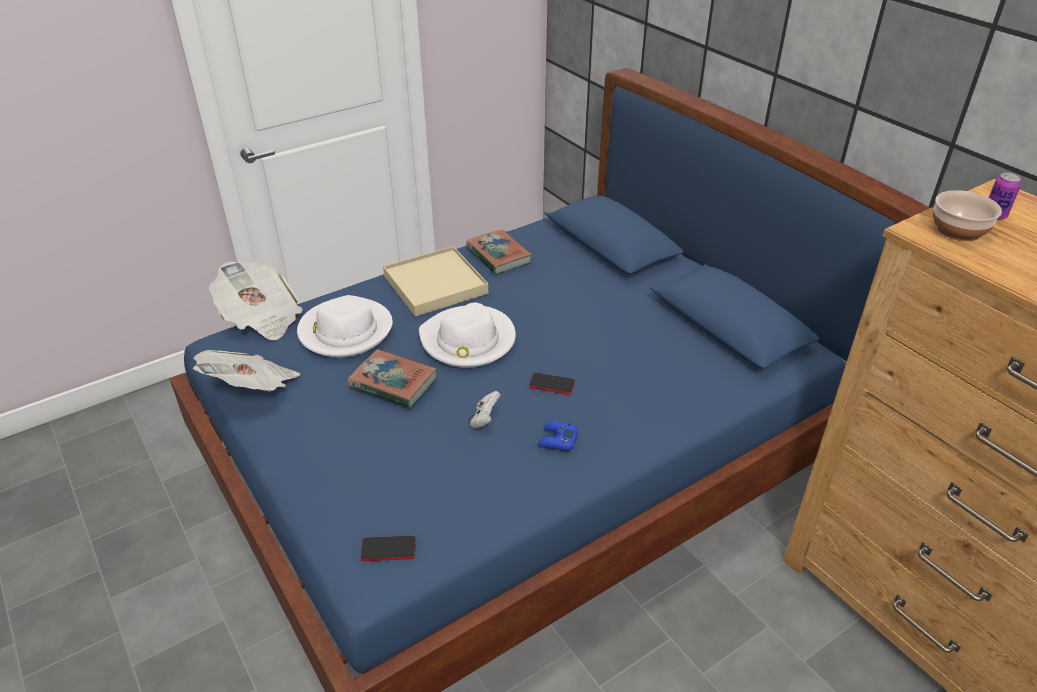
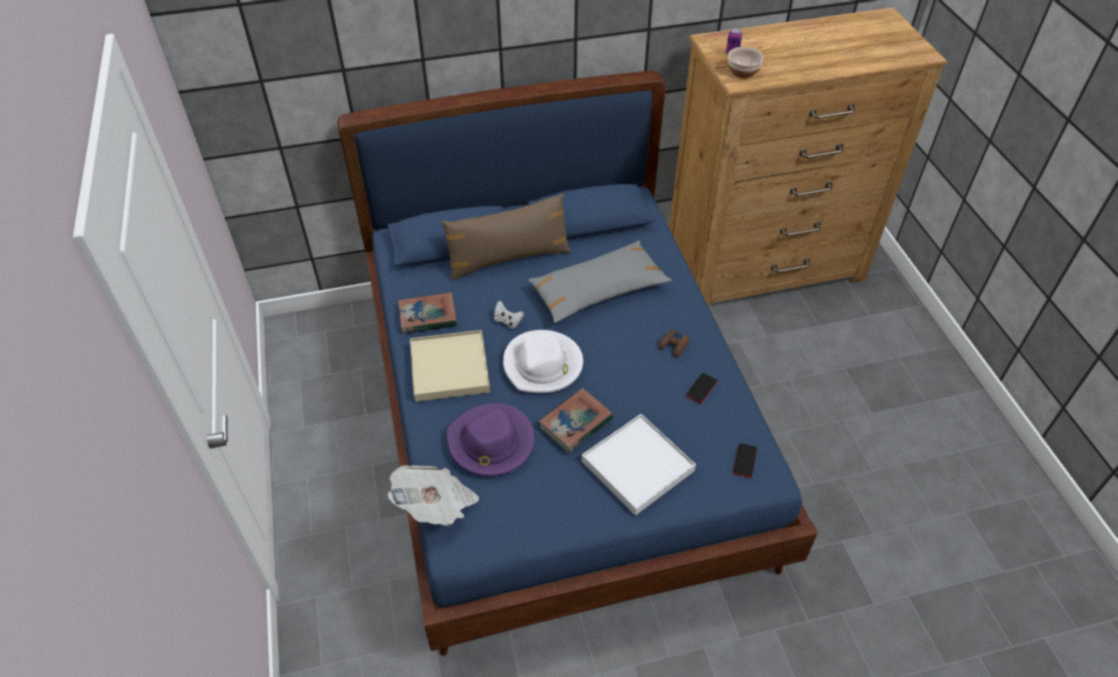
camera: 70 degrees left, 10 degrees up
newspaper [193,350,300,391] -> none
white hat [297,295,393,358] -> purple hat [447,403,535,476]
white game controller [469,391,501,428] -> white game controller moved to [494,301,524,329]
phone [529,373,575,395] -> phone moved to [686,373,717,403]
blue game controller [538,421,579,451] -> brown game controller [659,330,689,357]
none -> brown pillow [441,193,571,281]
none -> grey pillow [528,240,672,323]
none -> white tray [582,414,696,516]

